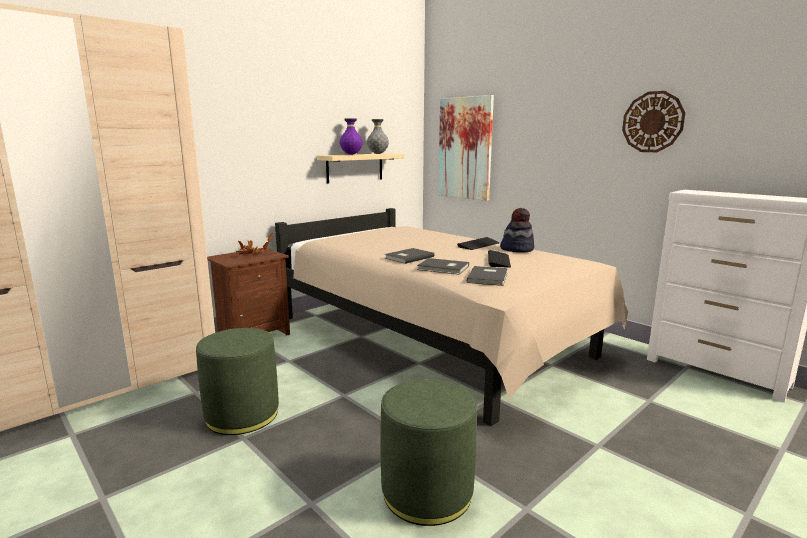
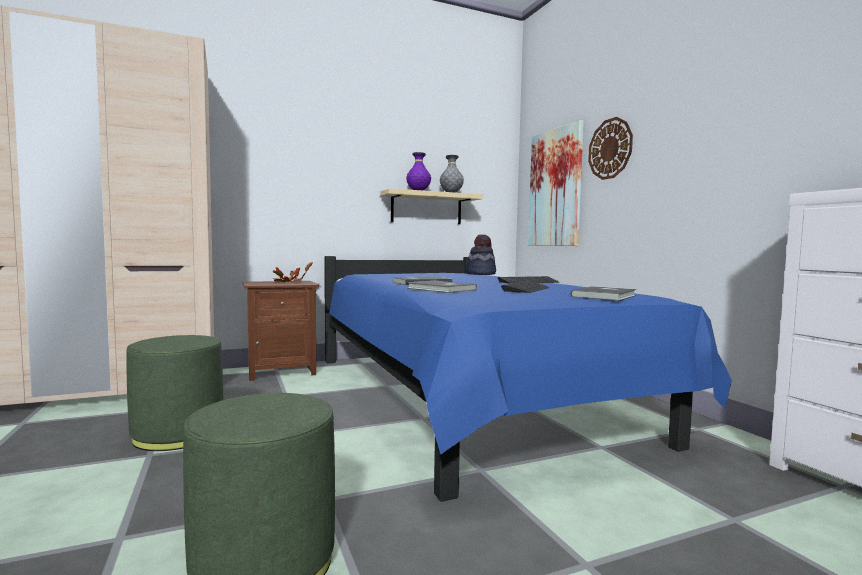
camera: 20 degrees right, 10 degrees down
beige bed [275,208,628,426] -> blue bed [324,256,732,502]
grey book [467,266,508,286] -> grey book moved to [571,286,636,301]
hat [500,208,534,253] -> hat moved to [465,234,496,275]
wall clock [622,91,686,152] -> wall clock moved to [588,117,633,180]

